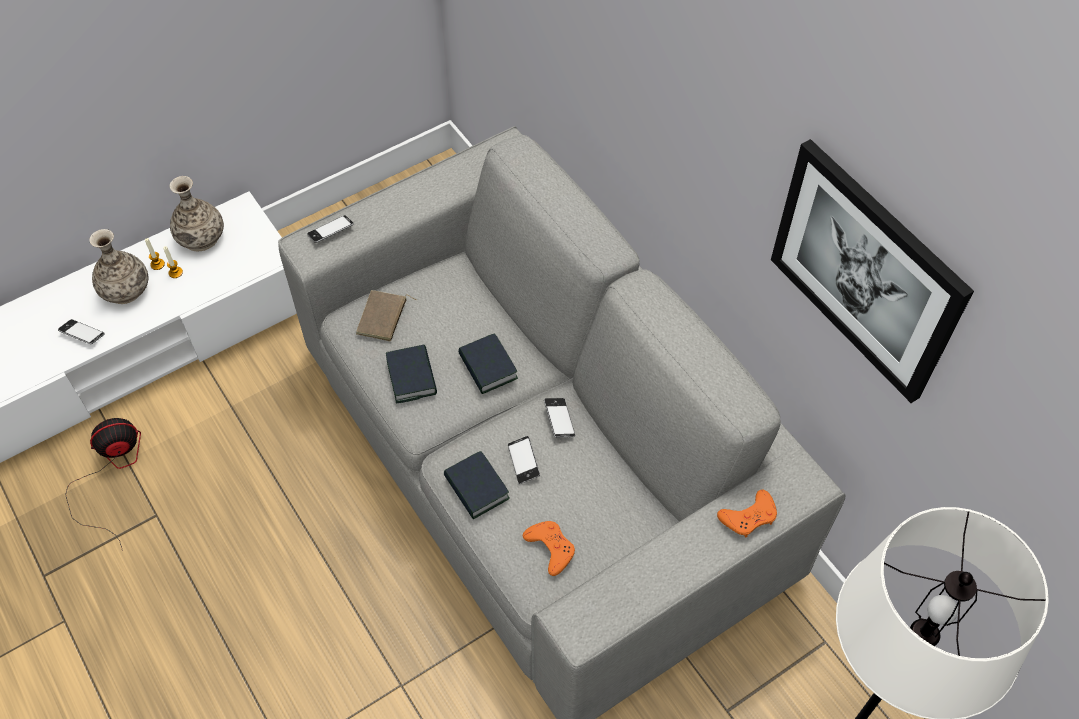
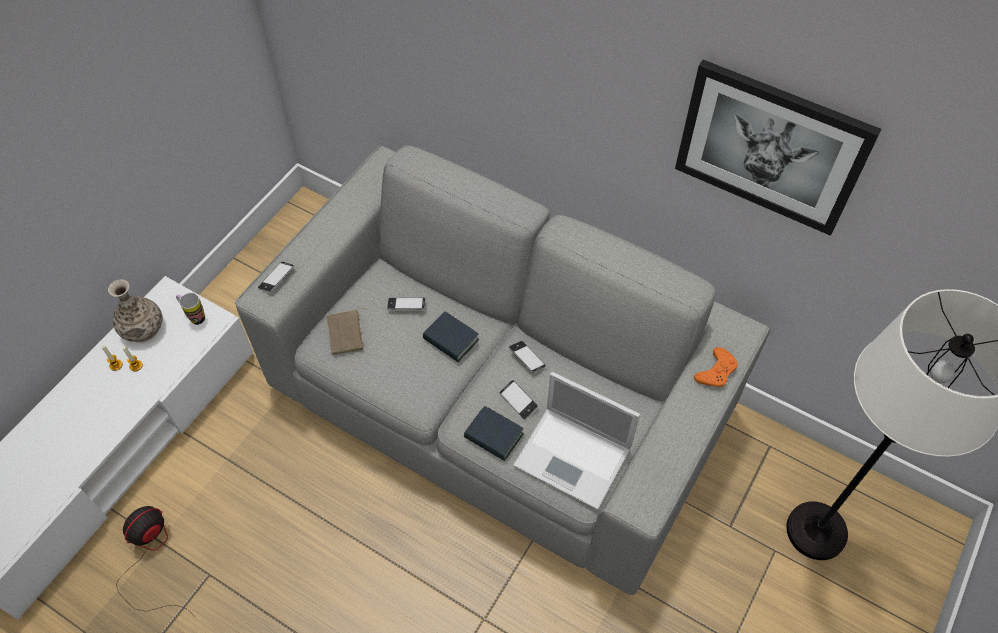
camera: 25 degrees left, 0 degrees up
phone [58,319,104,344] -> phone moved to [387,298,425,310]
vase [89,229,148,304] -> none
book [386,345,437,404] -> none
orange game controller [523,521,575,576] -> laptop [513,372,640,510]
none -> mug [176,293,205,325]

